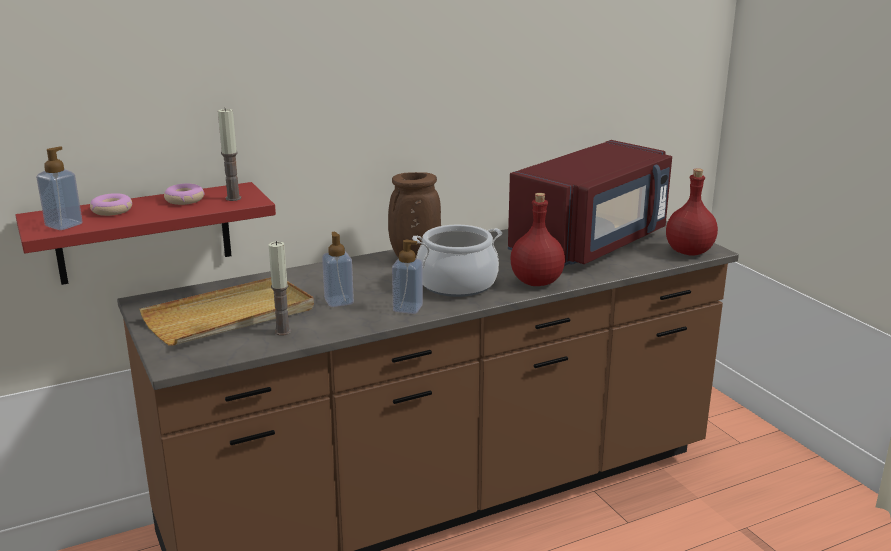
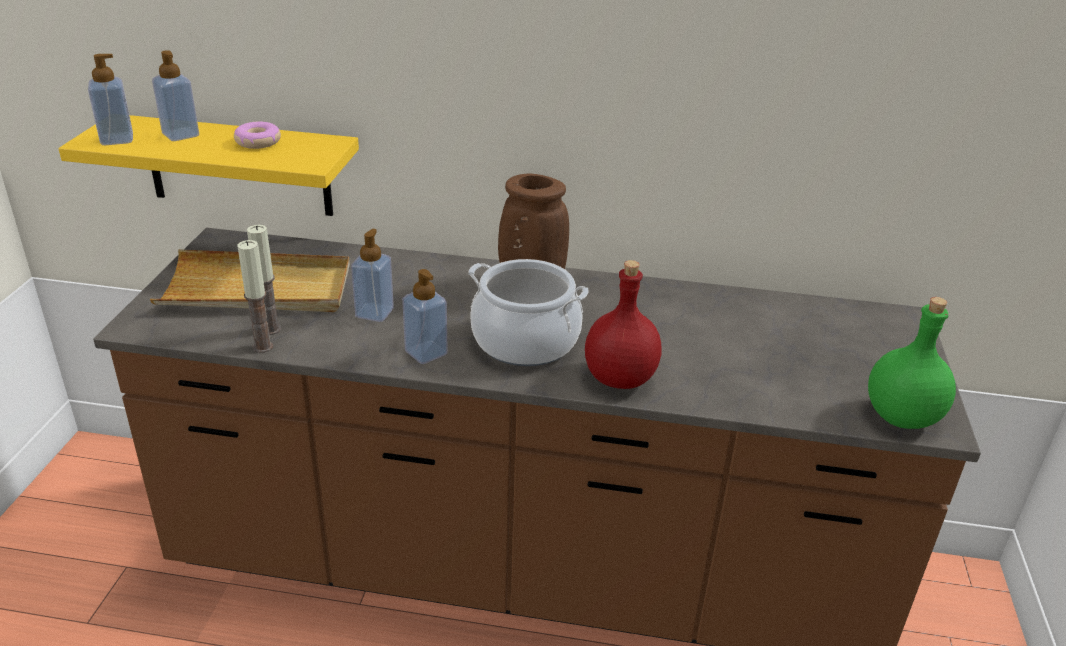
camera: 35 degrees right, 10 degrees up
red shelf [15,182,276,285] -> yellow shelf [58,115,359,216]
donut [90,193,132,216] -> soap dispenser [152,50,199,141]
candle [218,109,241,201] -> candle moved to [237,240,273,353]
red microwave [508,140,672,266] -> none
red bottle [666,168,718,256] -> green bottle [868,297,956,429]

